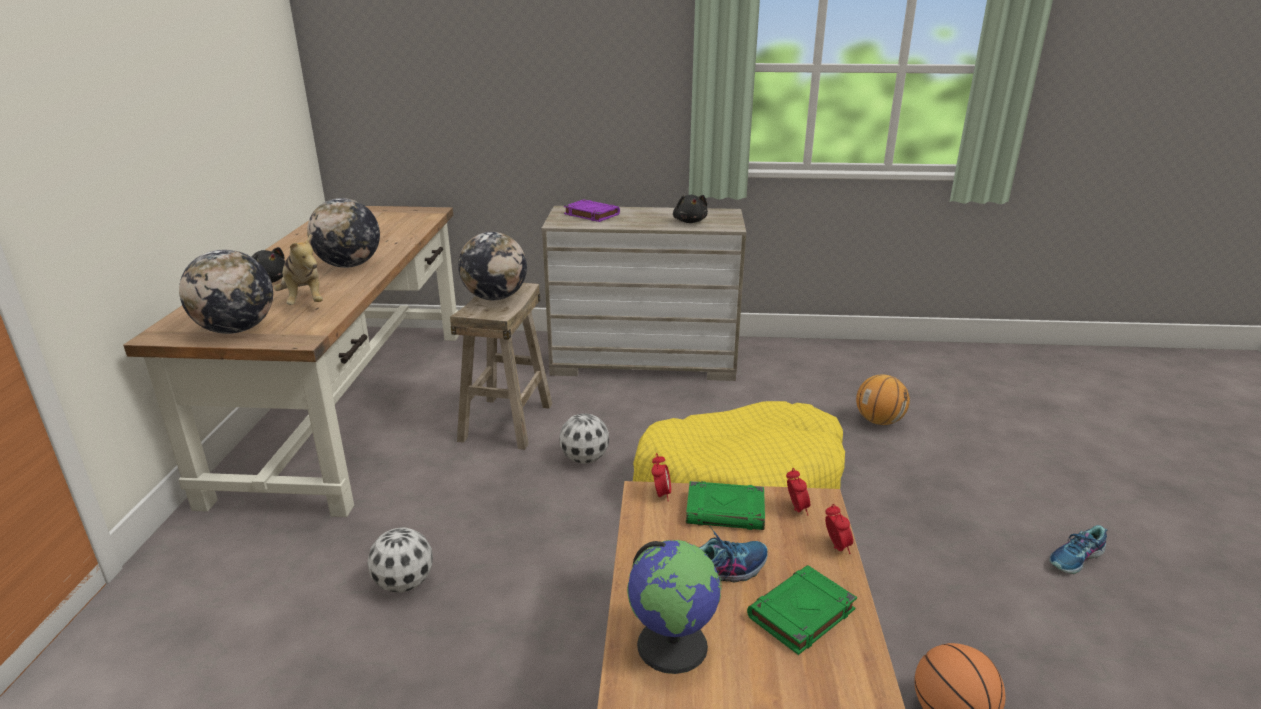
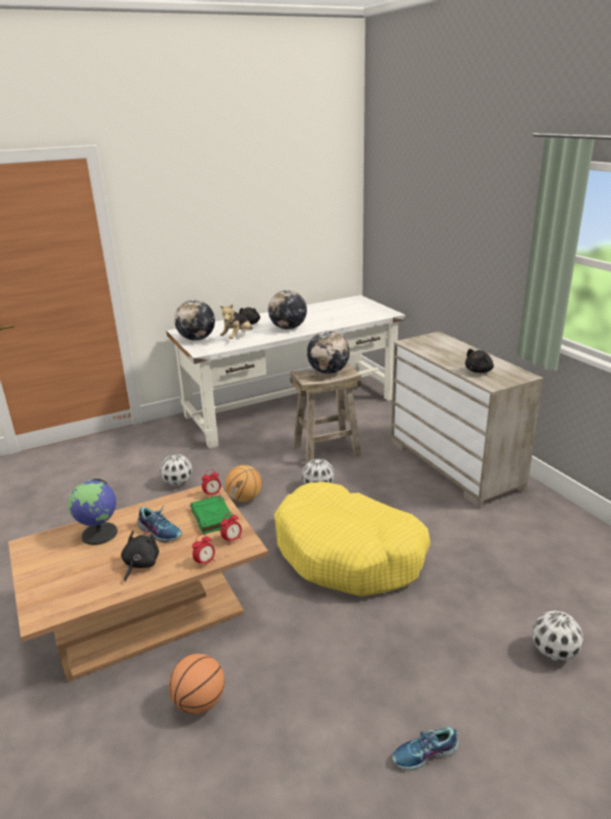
camera: 60 degrees right, 0 degrees up
brown desk [123,206,459,517] -> white desk [166,295,405,449]
purple book [564,199,620,222] -> none
green book [747,565,857,655] -> black plush toy [121,529,159,582]
basketball [856,374,910,425] -> basketball moved to [225,465,262,502]
shoe [1049,525,1108,574] -> shoe turned 45 degrees counterclockwise [392,727,459,771]
none -> football [532,611,583,661]

